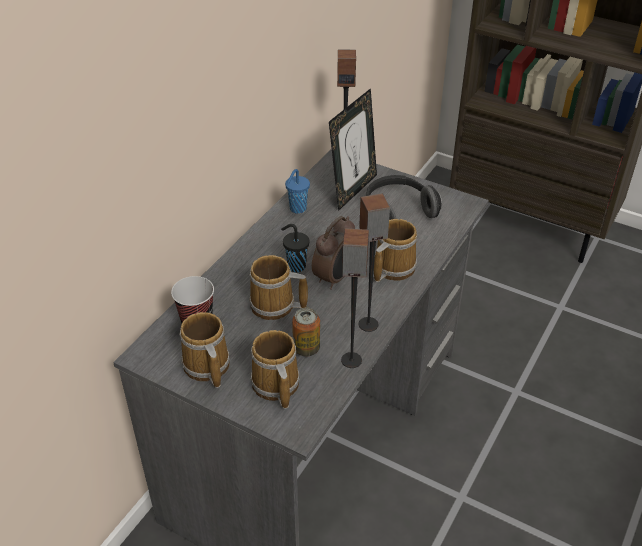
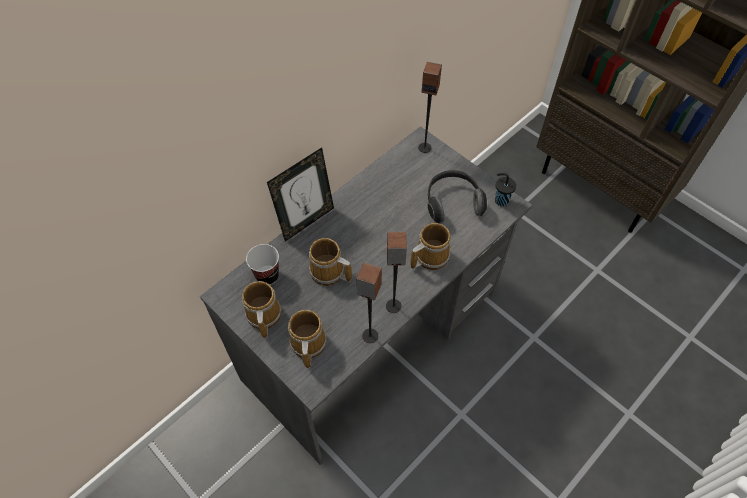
camera: 15 degrees right, 15 degrees up
black cup [281,224,309,272] -> black cup moved to [495,173,516,206]
blue cup [285,169,310,214] -> none
can [292,308,320,357] -> none
alarm clock [312,216,355,290] -> none
picture frame [329,88,377,211] -> picture frame moved to [267,147,334,241]

